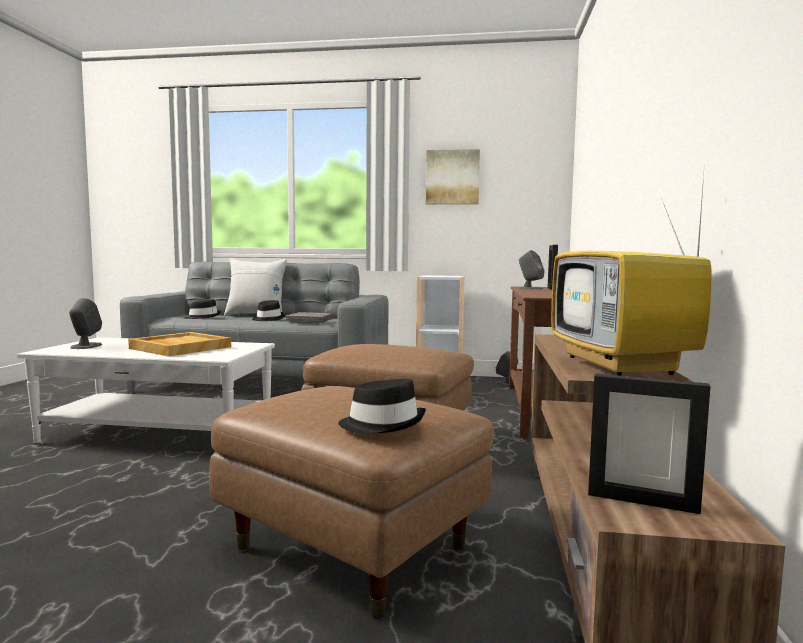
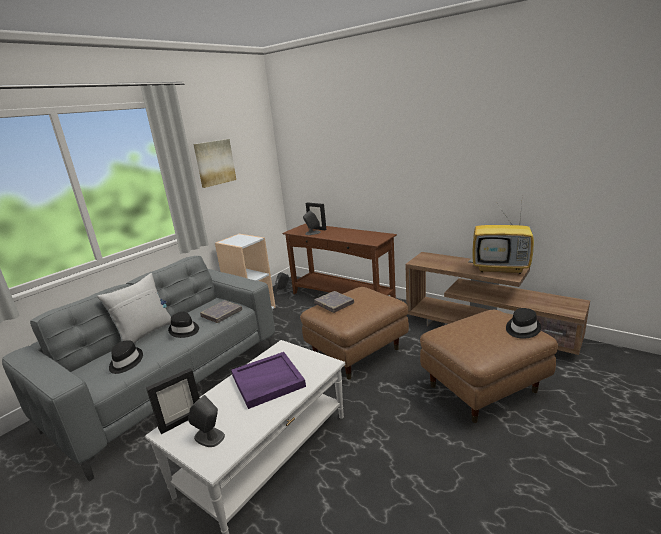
camera: 60 degrees left, 15 degrees up
beige tray [128,332,231,357] -> purple tray [231,352,306,409]
picture frame [588,373,711,514] -> picture frame moved to [146,368,200,434]
none -> grey book [314,291,354,313]

